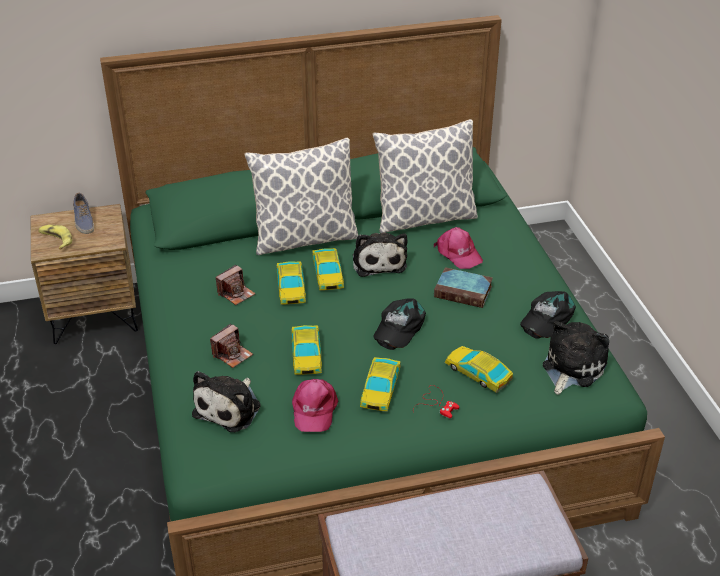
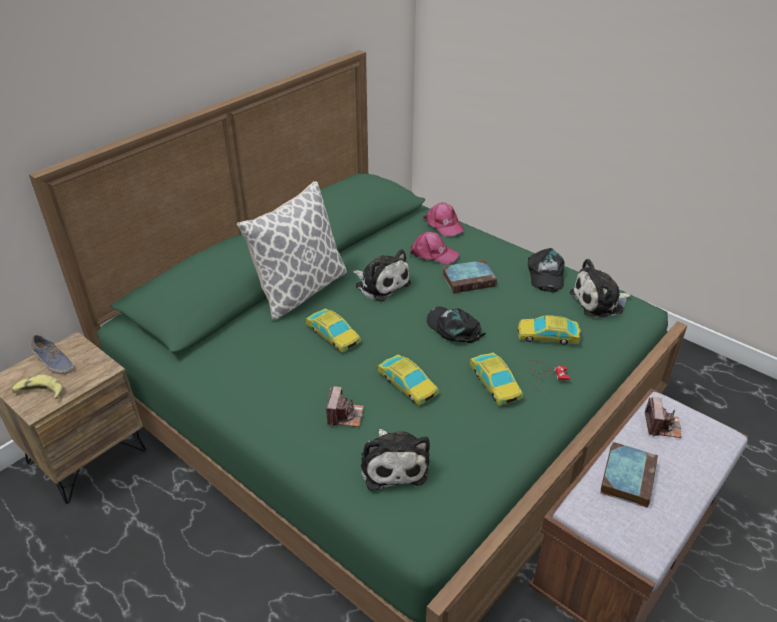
camera: 35 degrees left, 0 degrees up
camera [216,265,255,305] -> camera moved to [645,397,682,438]
pink cap [292,379,338,432] -> pink cap moved to [423,202,465,236]
toy car [312,248,344,291] -> none
pillow [372,119,478,233] -> none
black cap [374,298,426,350] -> black cap turned 150 degrees clockwise [427,306,486,343]
plush toy [543,321,609,395] -> plush toy turned 105 degrees counterclockwise [569,259,631,318]
none -> book [600,442,658,508]

